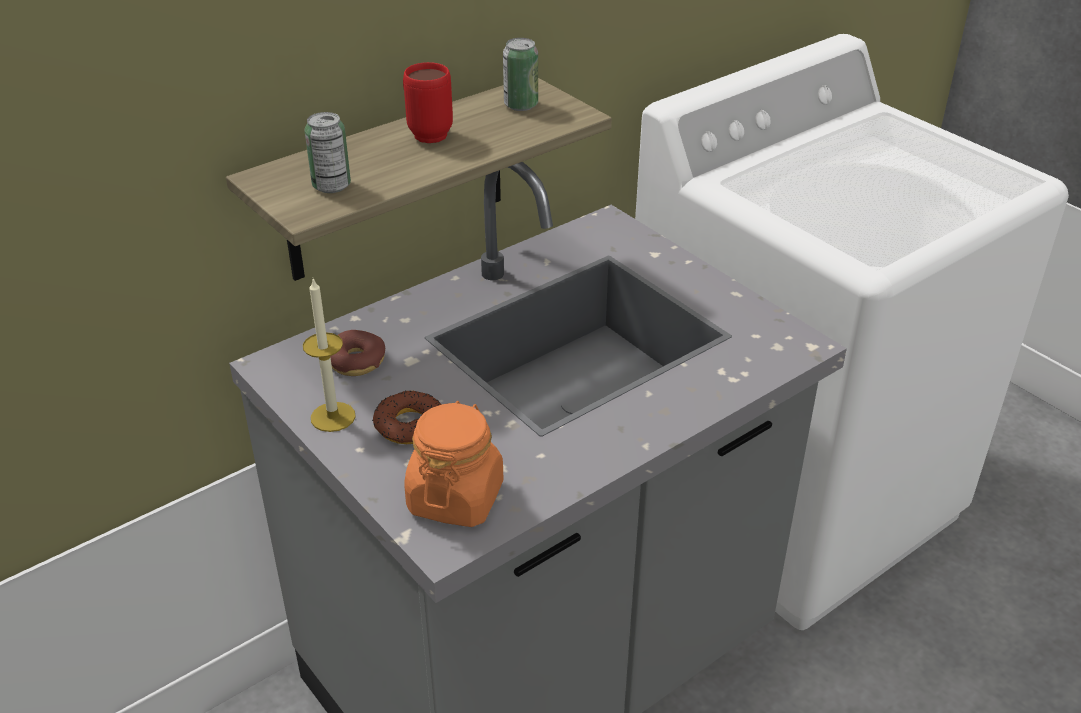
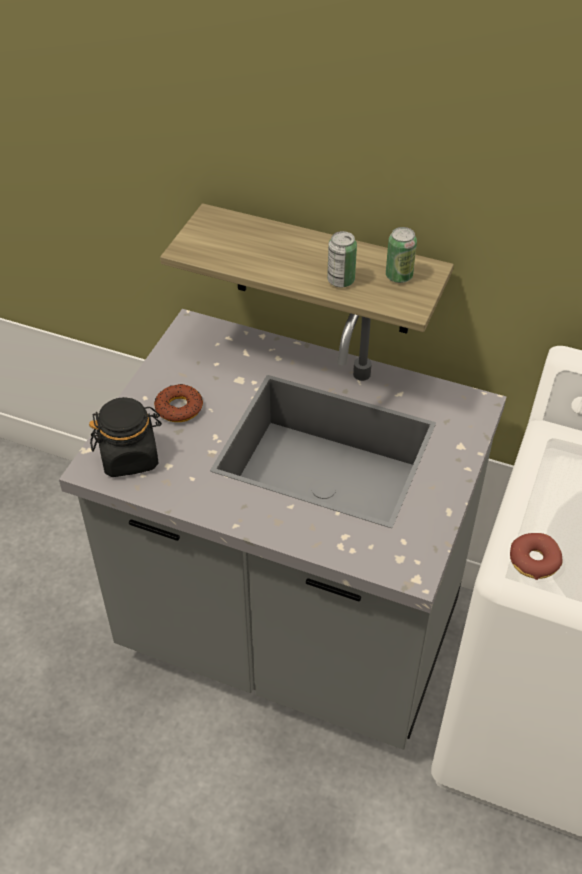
camera: 60 degrees right, 10 degrees up
candle [303,278,356,432] -> none
can [305,112,351,193] -> can moved to [327,231,357,287]
donut [330,330,385,376] -> donut moved to [510,533,563,580]
red mug [403,62,453,143] -> none
orange jar [404,401,504,527] -> black jar [89,397,162,477]

